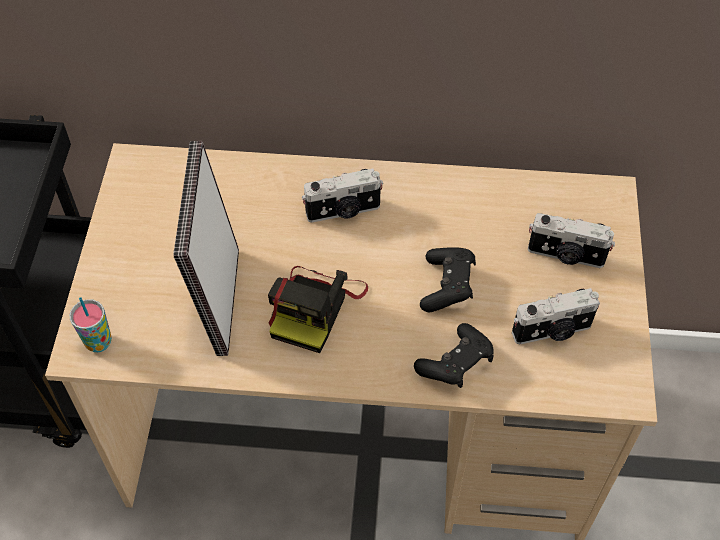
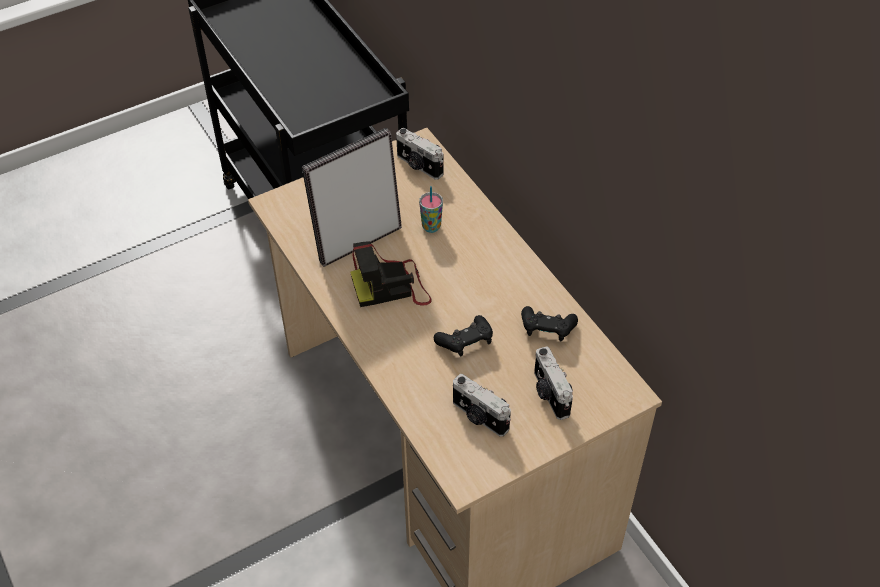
camera: 55 degrees right, 5 degrees down
cup [69,297,112,352] -> cup moved to [419,186,443,233]
camera [302,169,383,222] -> camera moved to [396,128,444,180]
black game controller [414,323,494,388] -> black game controller moved to [521,306,578,341]

